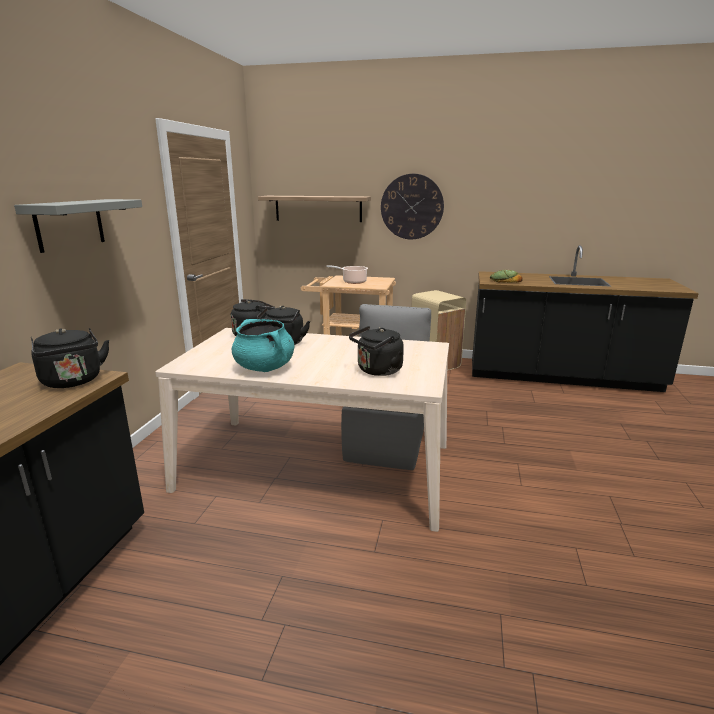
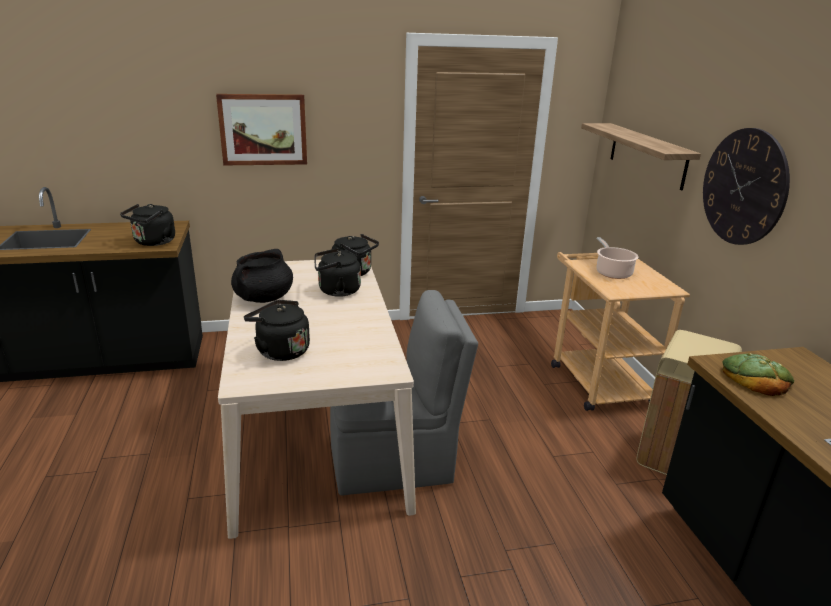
camera: 65 degrees right, 5 degrees up
grey shelf [14,199,142,253] -> picture [216,94,307,165]
turquoise cooking pot [232,319,294,372] -> black cooking pot [231,249,293,303]

